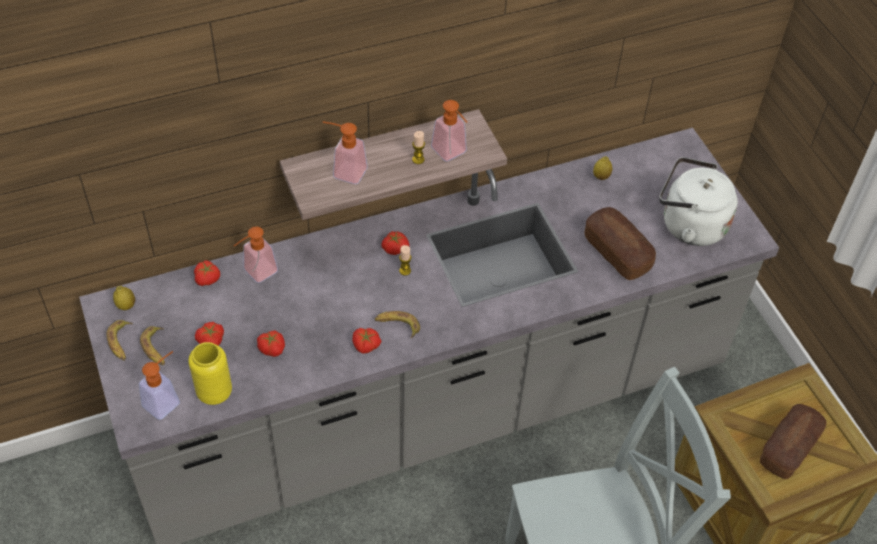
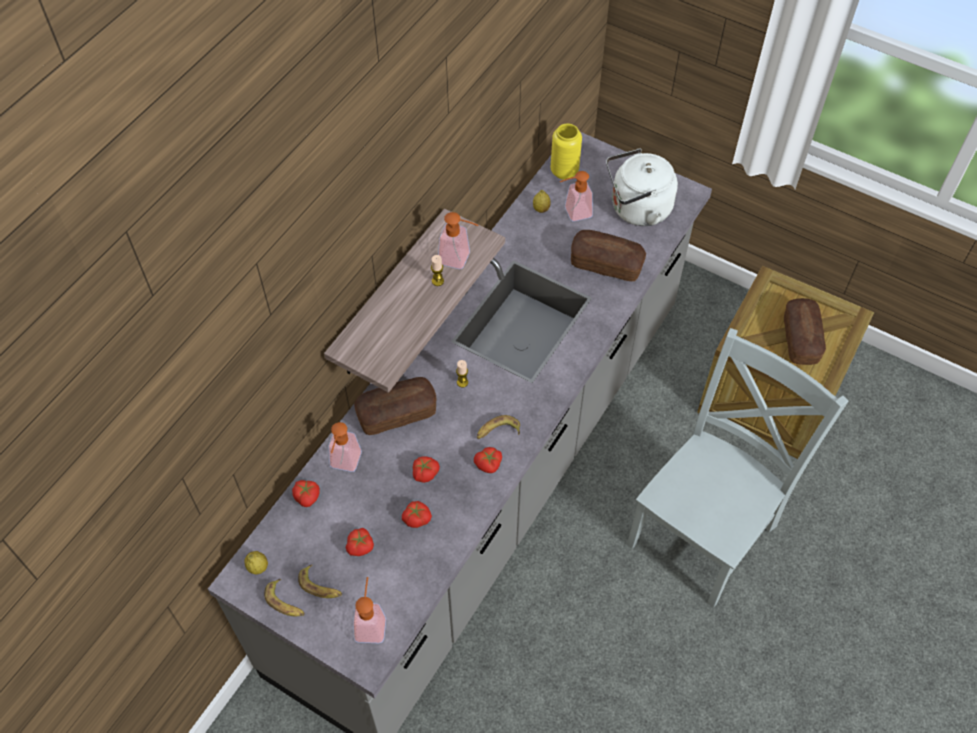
camera: 35 degrees left, 5 degrees up
yellow vase [188,342,232,405] -> yellow vase moved to [551,124,582,180]
soap dispenser [323,121,367,184] -> soap dispenser moved to [560,171,593,222]
tomato [381,231,410,255] -> tomato moved to [413,456,440,483]
none -> bread [354,377,437,435]

